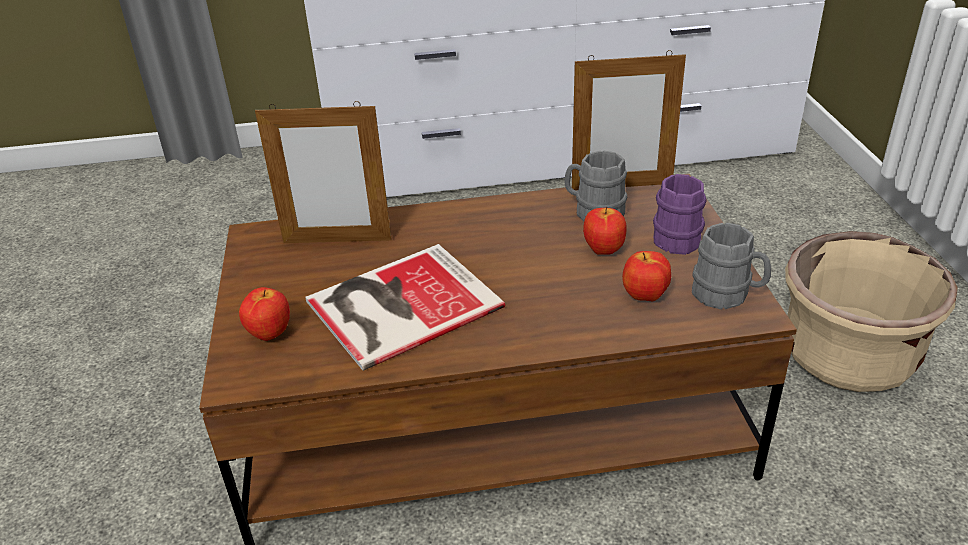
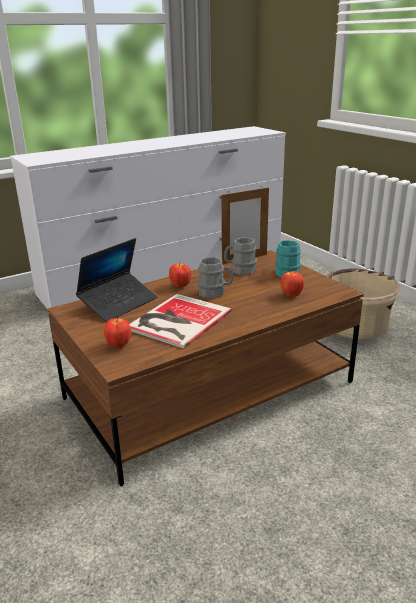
camera: 25 degrees left, 10 degrees down
picture frame [255,101,392,243] -> laptop [76,238,158,322]
apple [583,207,627,255] -> apple moved to [169,262,191,288]
purple mug [653,174,707,255] -> turquoise mug [275,240,301,278]
grey mug [692,222,771,309] -> grey mug moved to [197,257,234,298]

